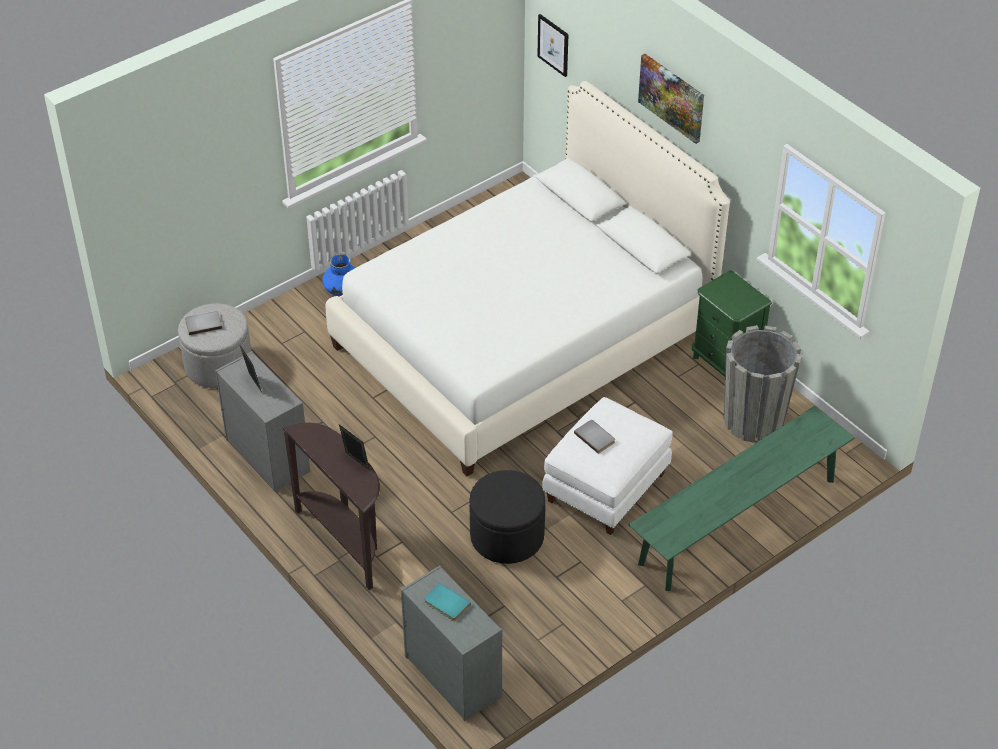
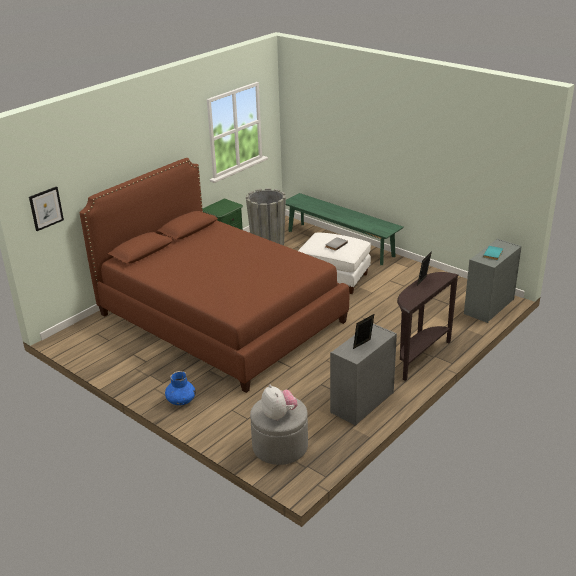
camera: 100 degrees left, 15 degrees down
grey book [185,311,222,335] -> plush toy [261,385,297,421]
white bed [326,81,730,476] -> brown bed [79,158,349,393]
black ottoman [469,470,545,564] -> none
picture [638,54,704,144] -> none

